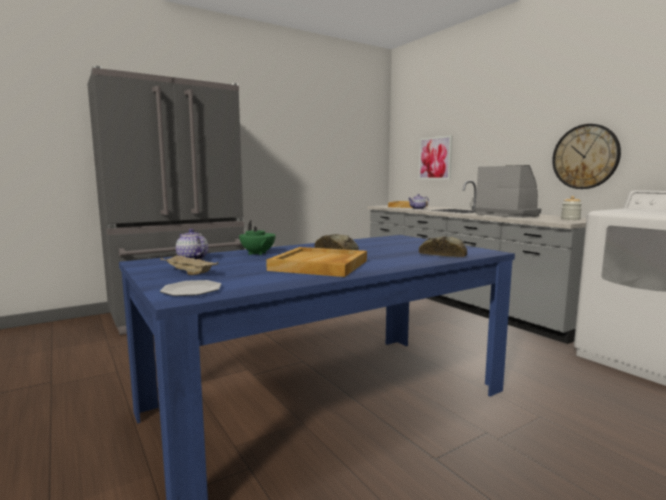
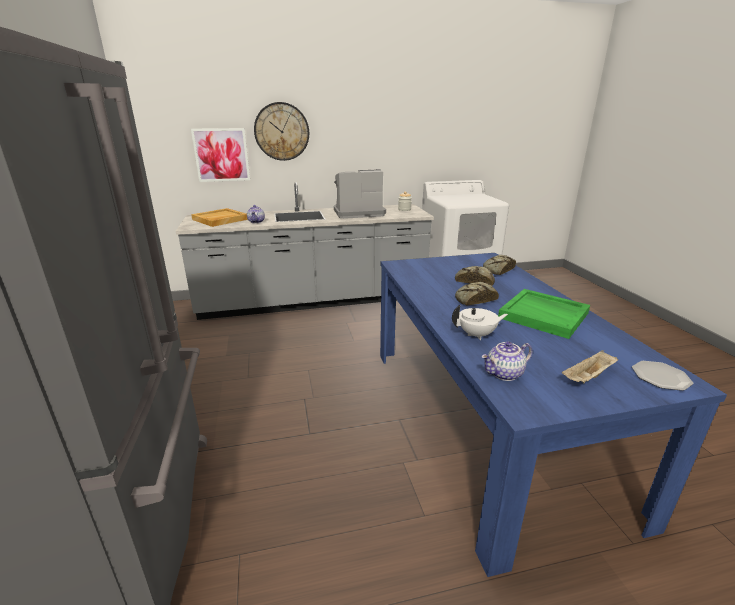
camera: 70 degrees left, 15 degrees up
green teapot [239,221,276,255] -> white teapot [452,305,508,340]
beige tray [266,247,367,277] -> green tray [498,289,590,339]
wall clock [552,124,621,189] -> wall clock moved to [254,102,309,161]
none -> bread [455,266,495,286]

